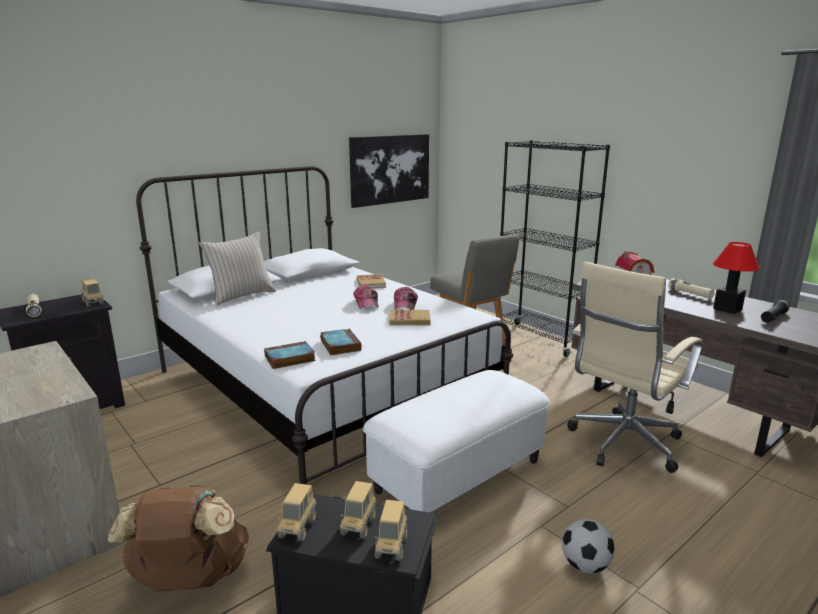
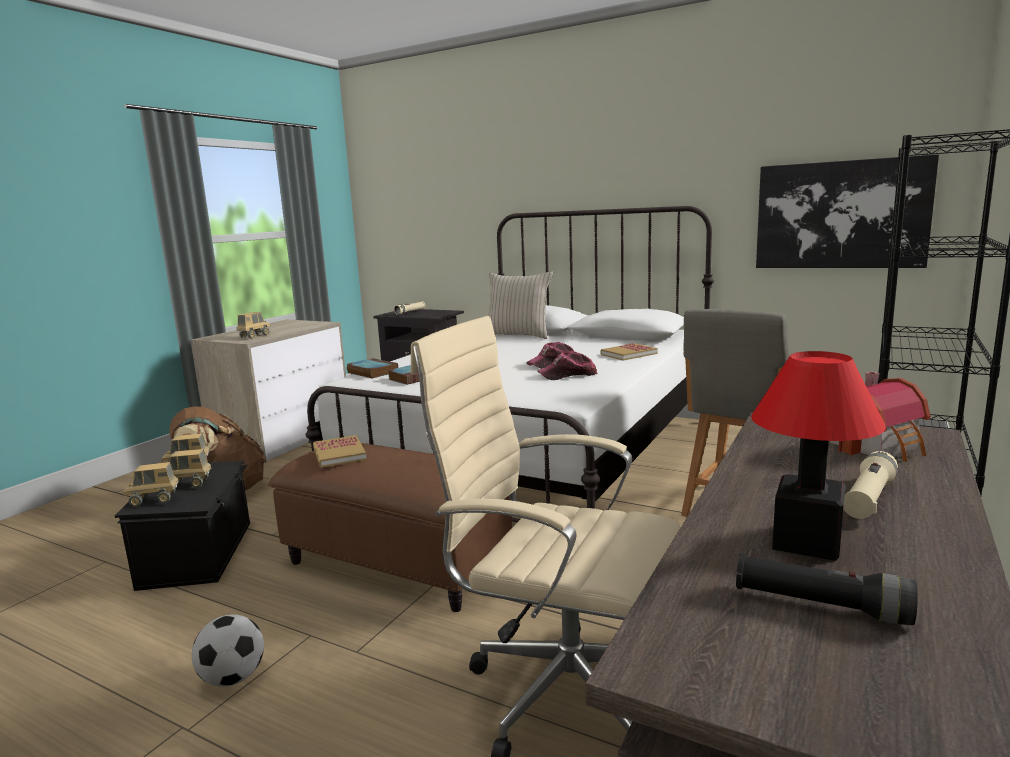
camera: 70 degrees right, 5 degrees down
toy truck [80,279,104,307] -> toy truck moved to [237,312,270,338]
white ottoman [363,370,550,513] -> brown ottoman [268,443,512,612]
book [389,310,431,325] -> book moved to [313,435,367,468]

